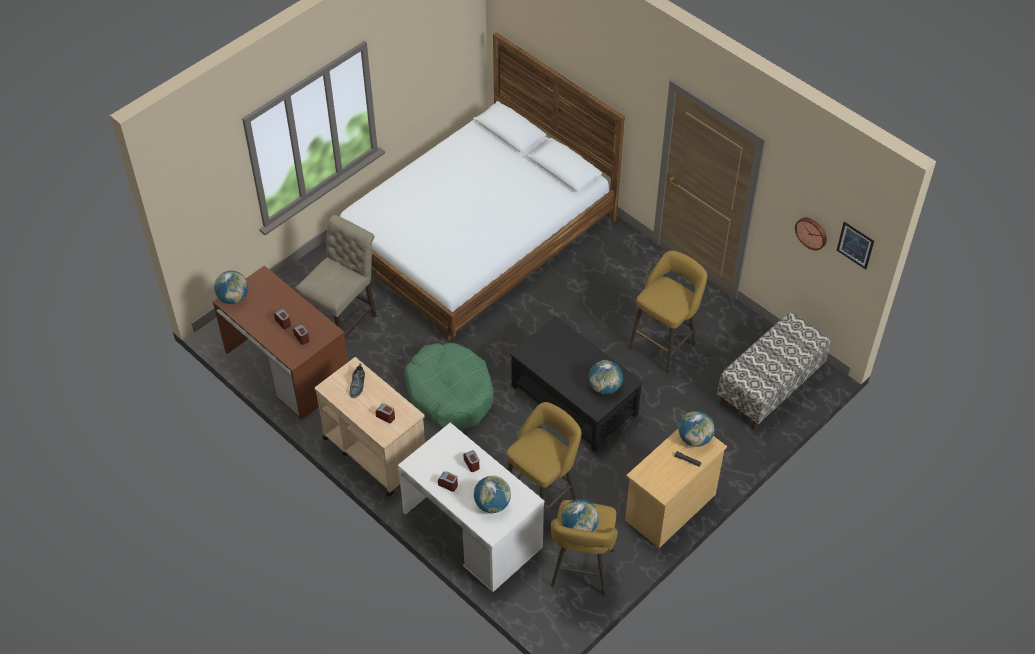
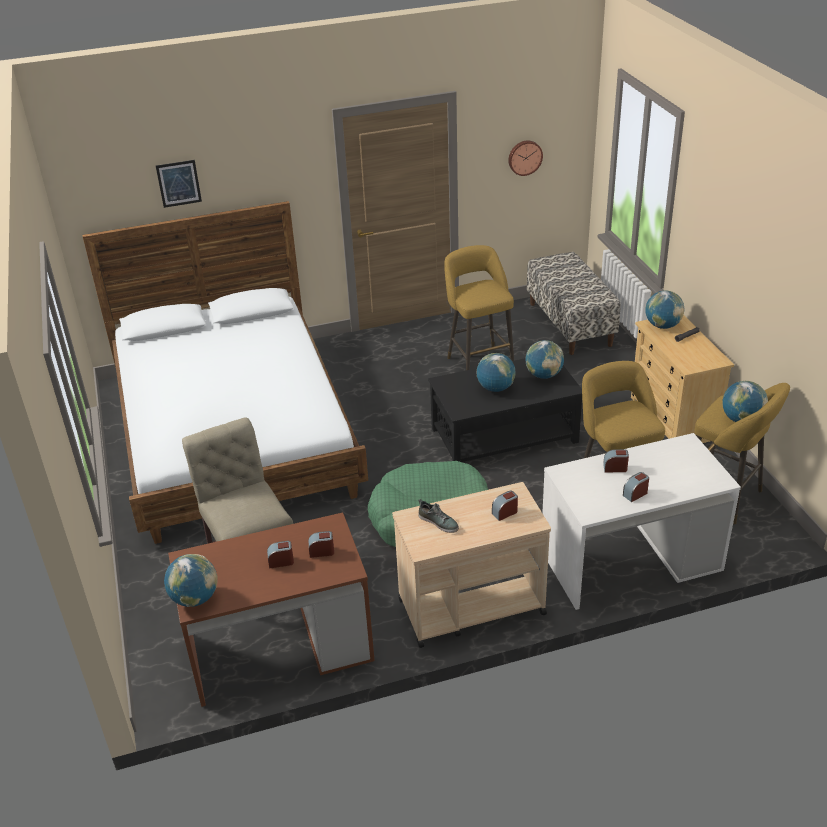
camera: 60 degrees left, 15 degrees down
globe [474,476,511,513] -> globe moved to [477,353,516,392]
picture [837,222,874,269] -> picture moved to [156,160,202,208]

